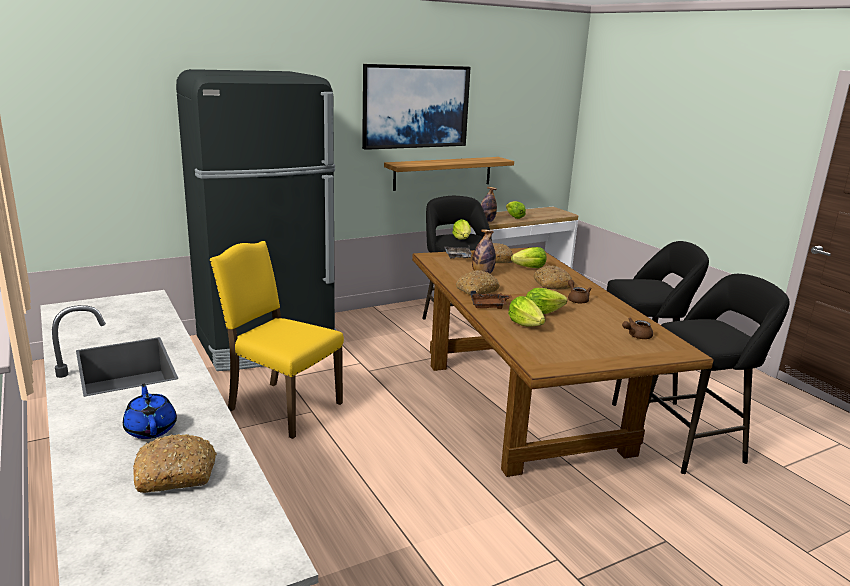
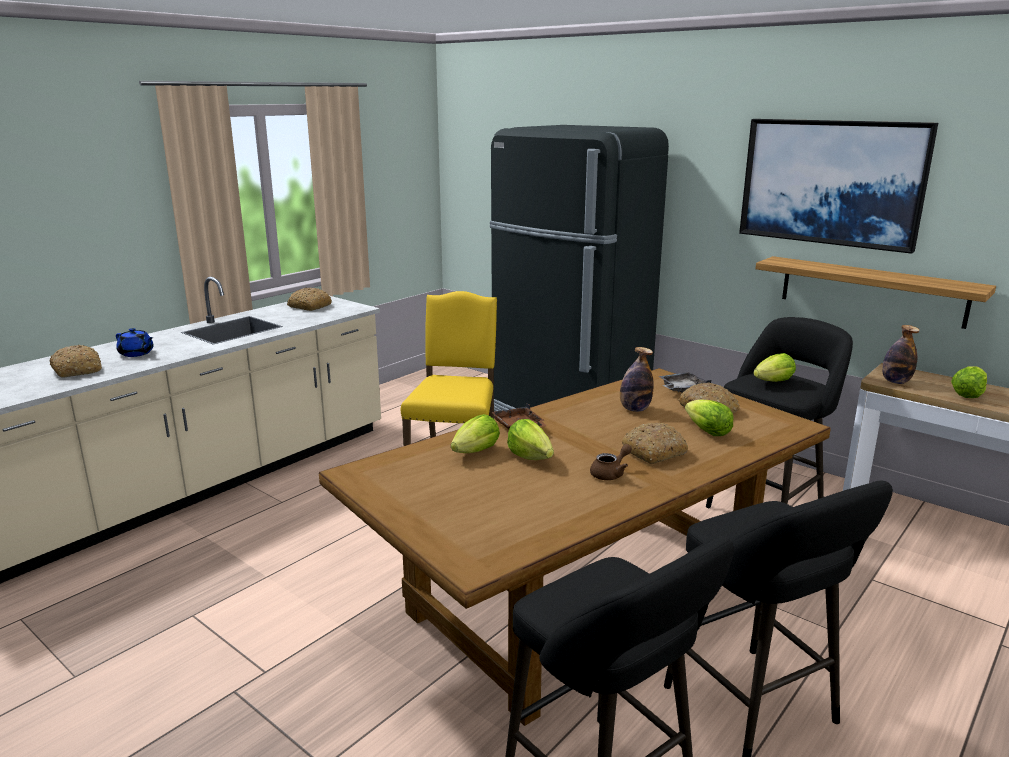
camera: 70 degrees right, 0 degrees up
blue teapot [123,384,177,439] -> blue teapot turned 75 degrees clockwise [116,328,154,357]
bread [456,270,500,295] -> bread moved to [287,288,332,311]
brown teapot [622,318,653,339] -> none

